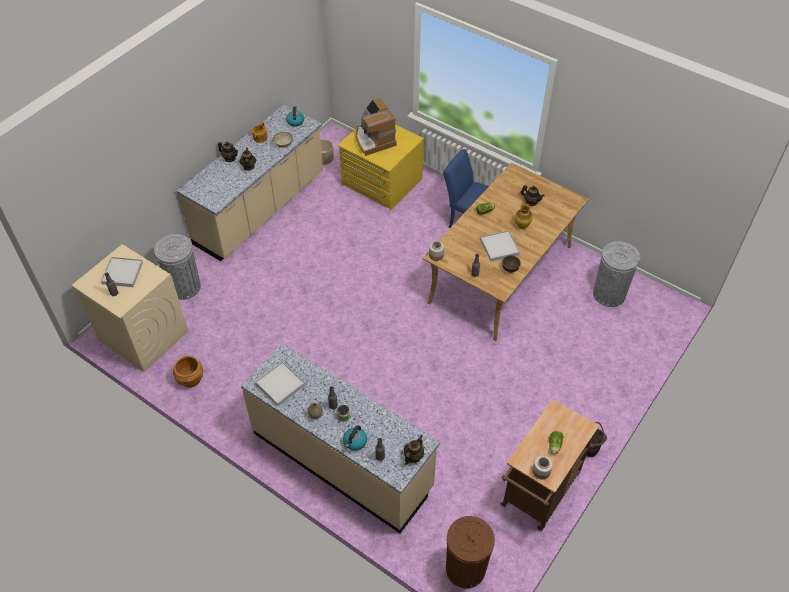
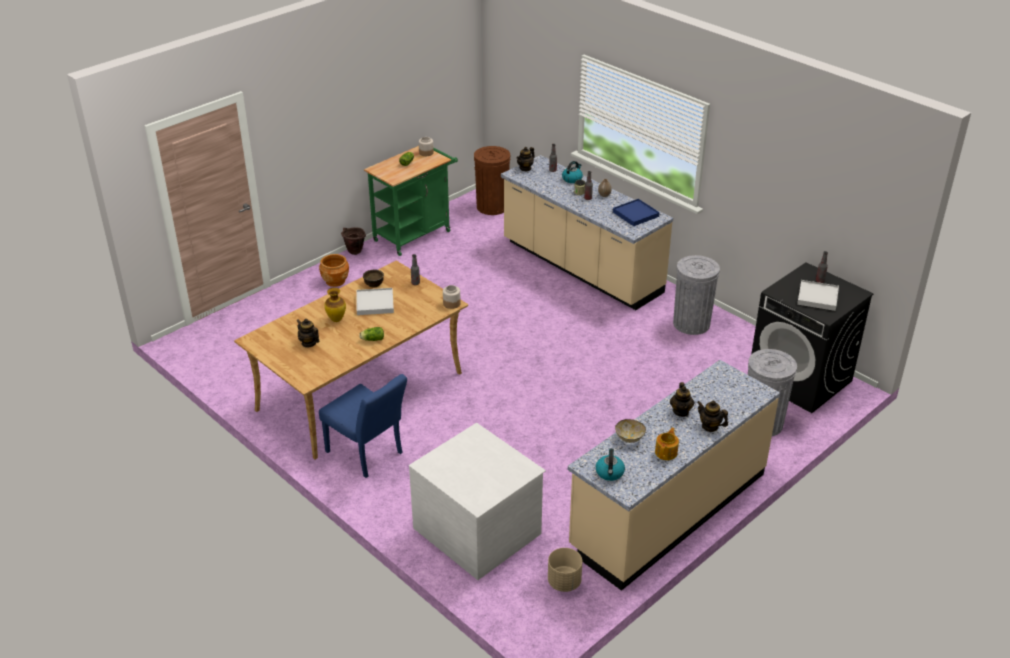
camera: 170 degrees left, 15 degrees down
beige washing machine [71,244,188,372] -> black washing machine [751,262,874,413]
brown planter [173,356,203,388] -> brown planter moved to [319,254,349,287]
white tray [255,362,305,406] -> blue tray [613,199,660,226]
yellow dresser [337,125,424,211] -> white dresser [409,423,546,580]
coffee machine [356,98,396,156] -> none
brown cart [501,399,599,531] -> green cart [364,146,458,256]
grey trash can [593,241,640,307] -> grey trash can moved to [673,255,720,335]

